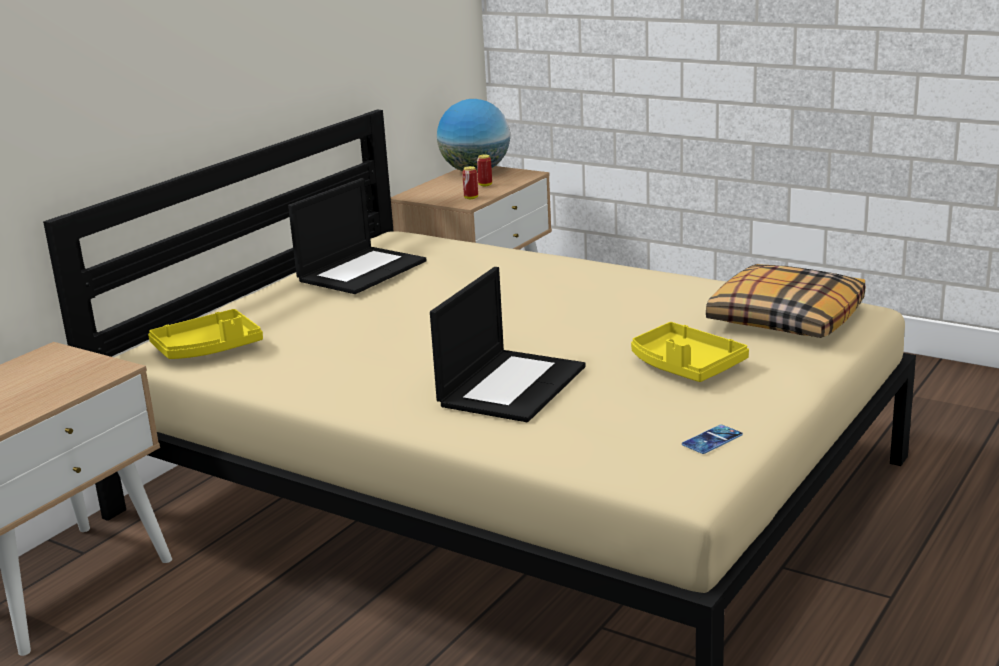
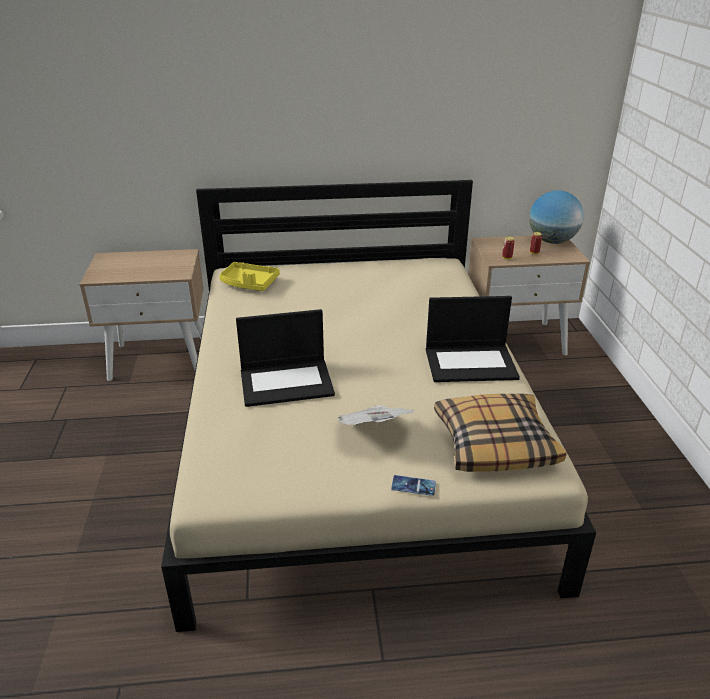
camera: 50 degrees right, 10 degrees up
laptop [288,178,427,294] -> laptop moved to [426,296,520,382]
yellow tray [631,322,749,382] -> newspaper [337,405,414,425]
phone [682,425,743,454] -> phone moved to [391,475,436,496]

